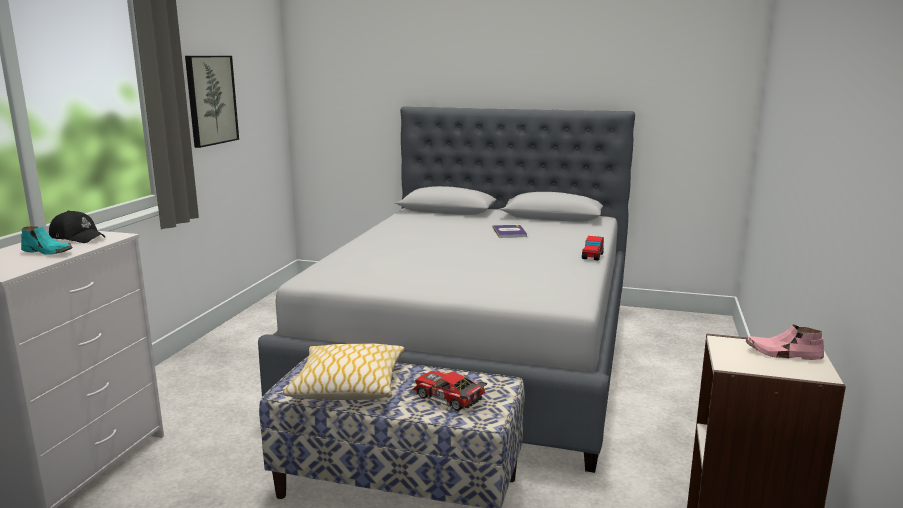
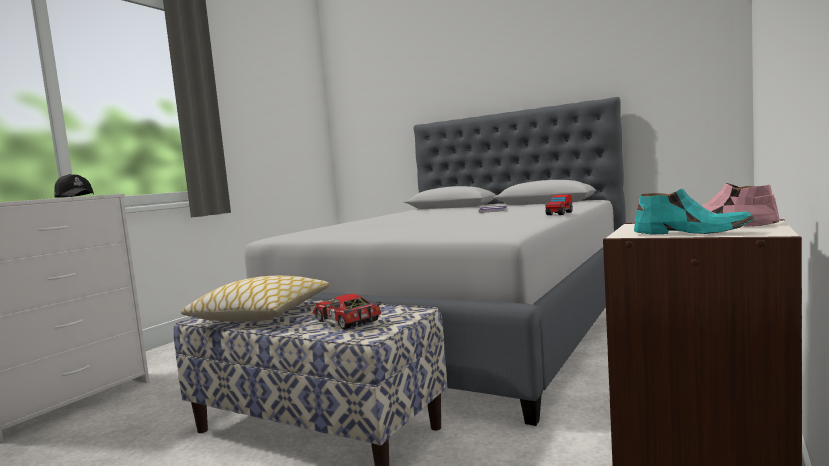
camera: 15 degrees right, 10 degrees down
turquoise shoe [21,226,73,255] -> turquoise shoe moved to [634,189,754,235]
picture [185,56,239,148] -> none

